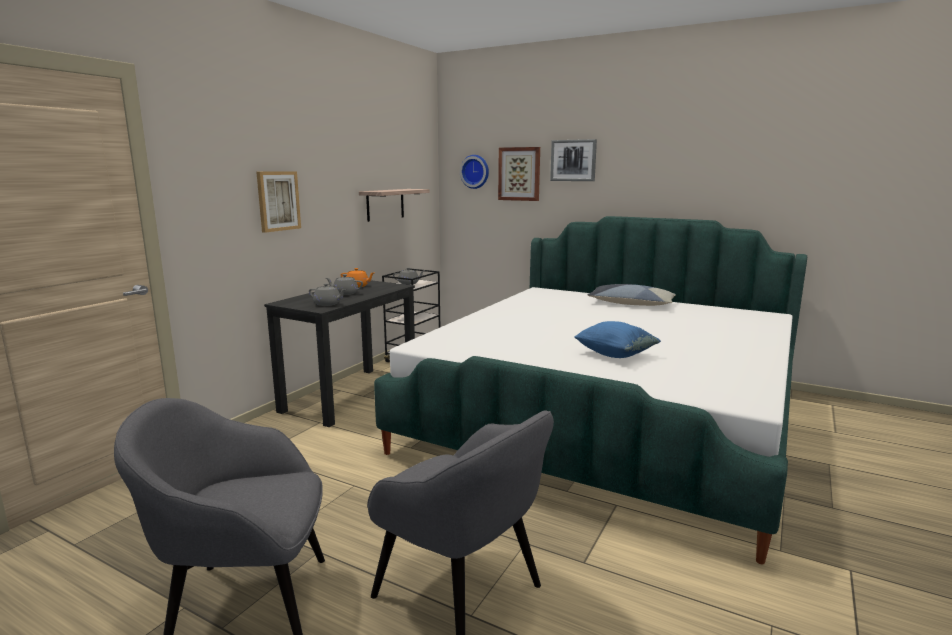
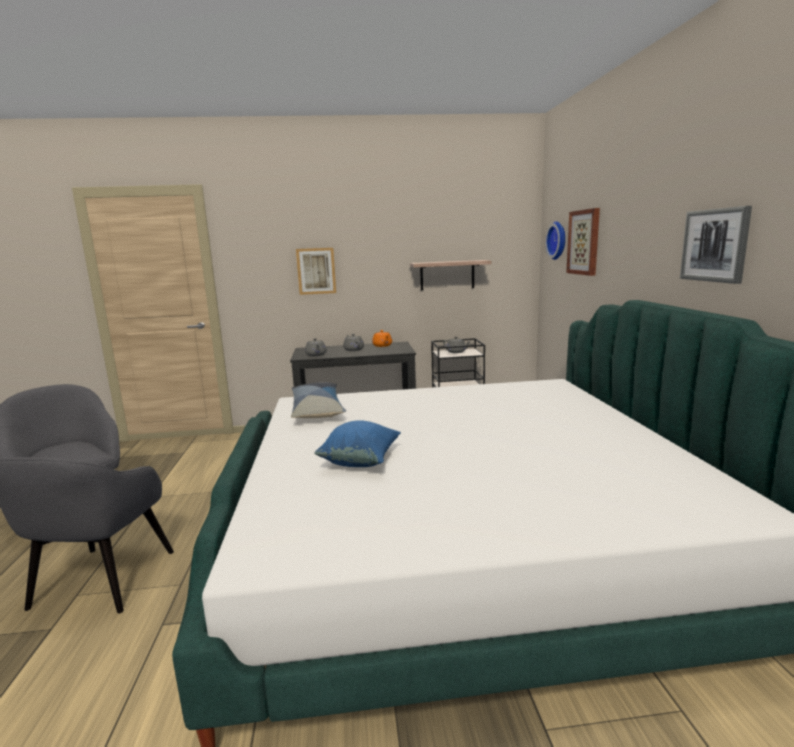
camera: 55 degrees right, 0 degrees up
picture [550,139,597,181] -> picture moved to [680,206,752,284]
pillow [588,284,676,306] -> pillow moved to [291,382,346,418]

